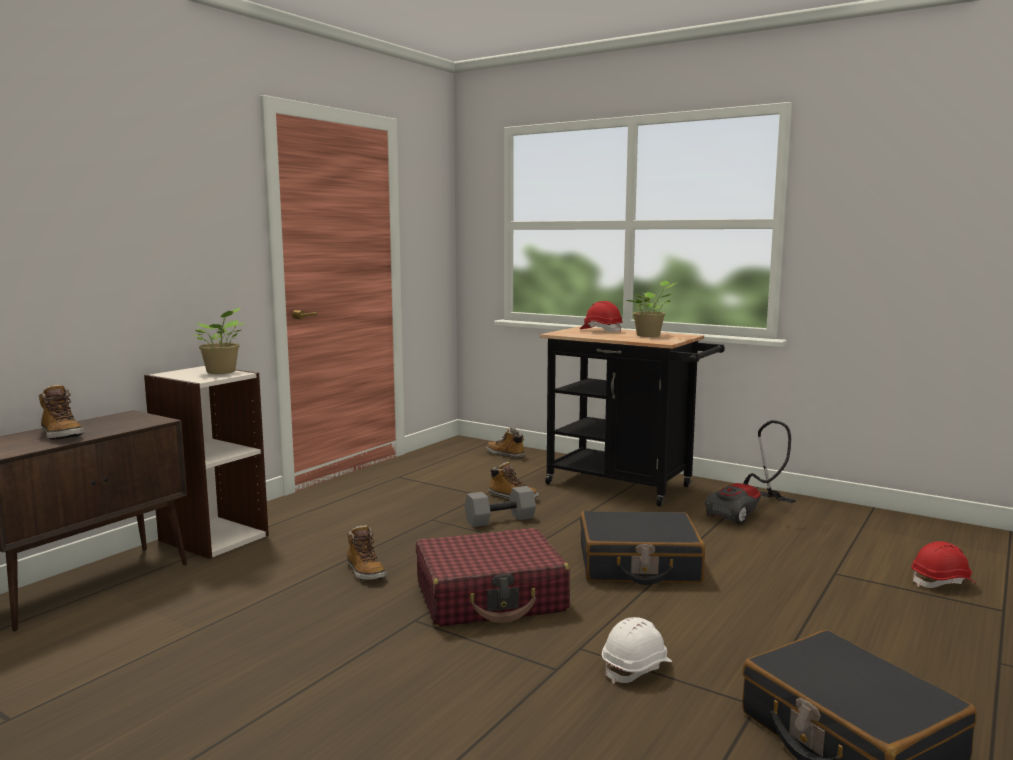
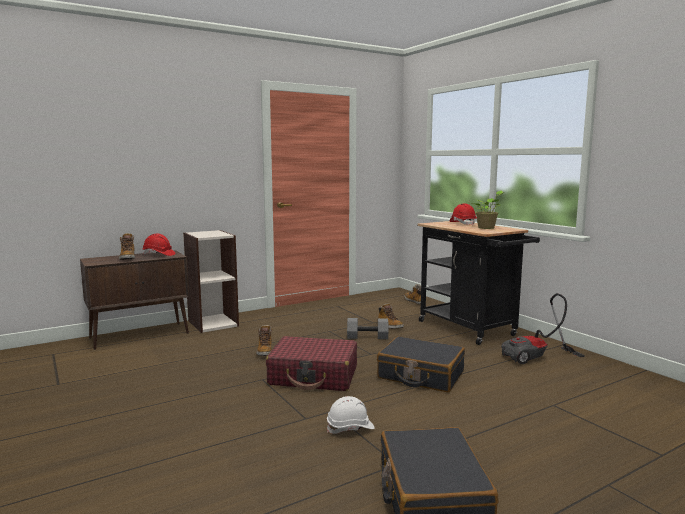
camera: 25 degrees right, 0 degrees up
potted plant [192,308,244,374] -> none
red hard hat [911,541,977,588] -> red hard hat moved to [142,234,176,256]

